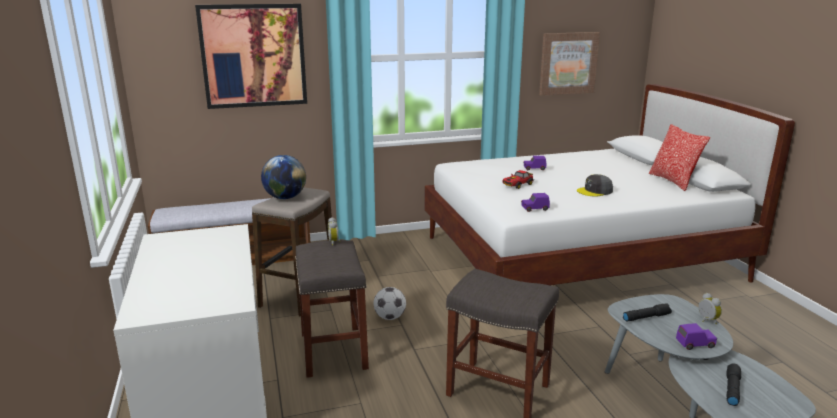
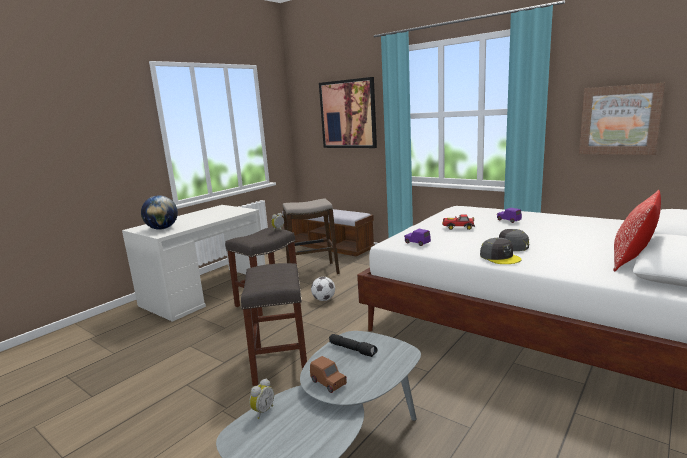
camera: 55 degrees right, 5 degrees down
globe [261,155,306,199] -> globe moved to [141,195,178,230]
purple toy car [676,323,717,350] -> brown toy car [310,356,347,393]
alarm clock [698,293,722,324] -> alarm clock moved to [249,379,274,419]
black flashlight [726,363,741,406] -> none
none -> grey cap [480,238,521,264]

